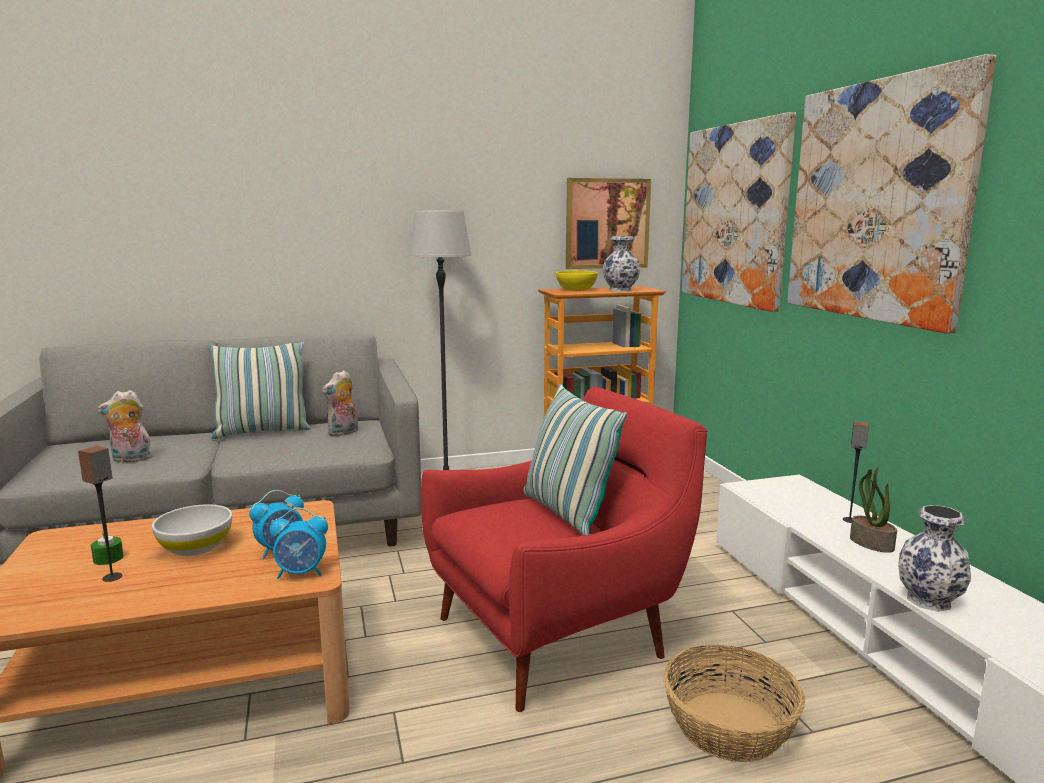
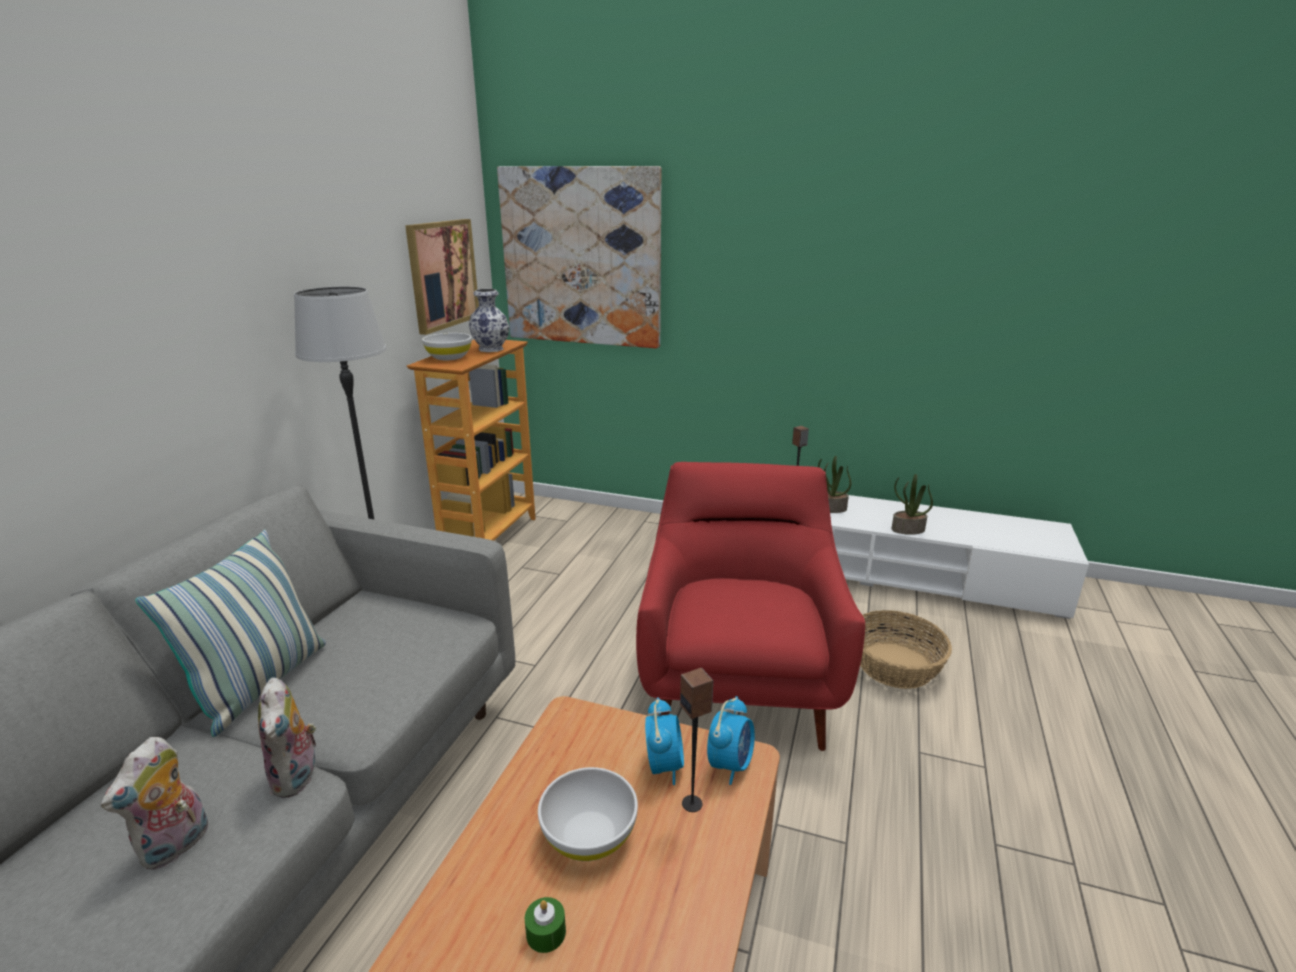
camera: 55 degrees left, 10 degrees up
speaker [78,446,122,582] -> speaker moved to [680,668,713,812]
plush toy [322,370,358,437] -> plush toy moved to [258,678,320,798]
pillow [524,384,627,536] -> none
yellow bowl [556,271,598,291] -> white bowl [422,333,472,360]
picture [787,54,996,333] -> none
vase [898,505,971,612] -> potted plant [892,474,933,535]

